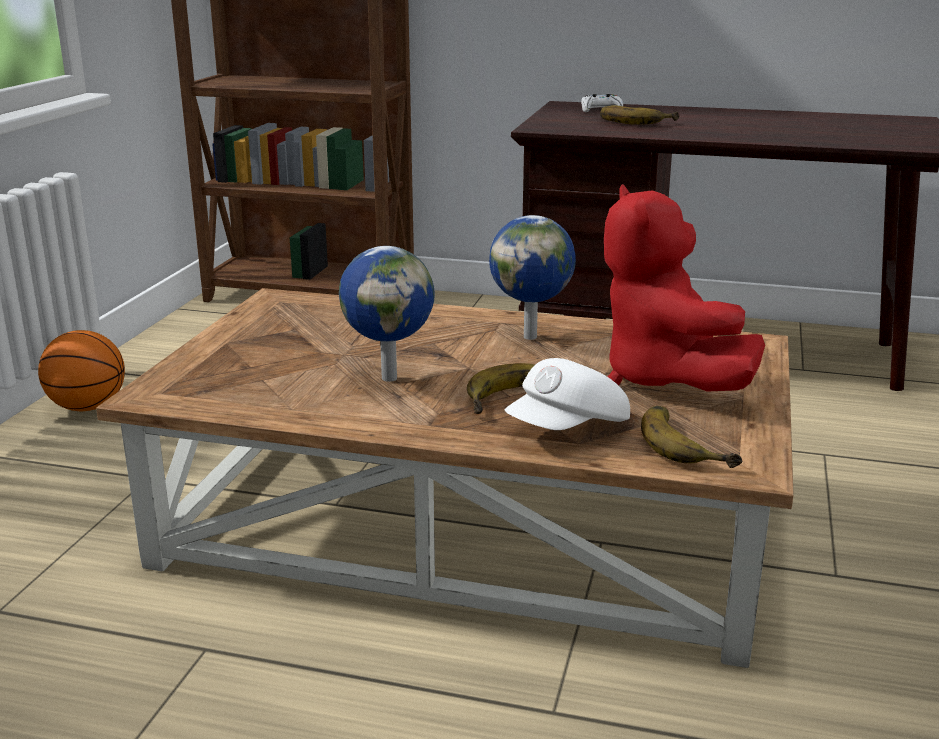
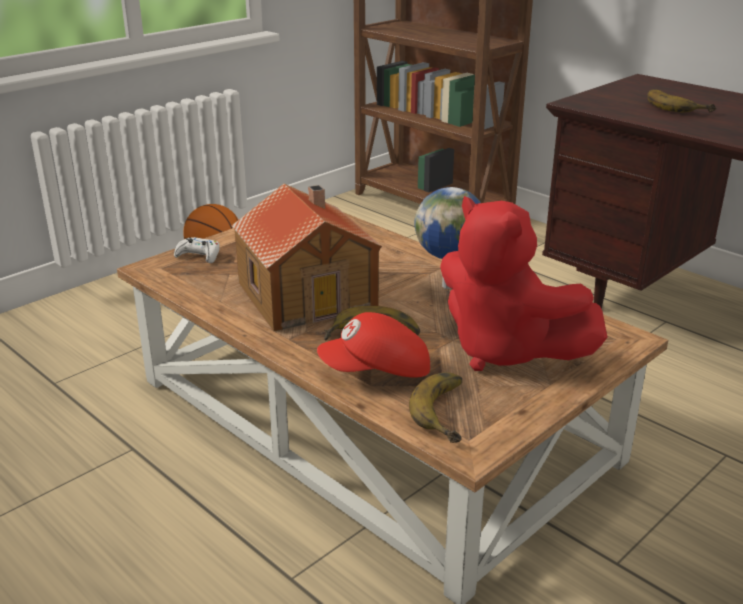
camera: 30 degrees right, 5 degrees up
globe [339,246,435,382] -> toy house [232,184,382,331]
white cap [505,358,630,430] -> red cap [317,312,430,378]
white game controller [581,94,623,112] -> white game controller moved to [174,237,220,263]
red plush toy [604,184,765,392] -> red plush toy turned 60 degrees counterclockwise [440,196,607,371]

